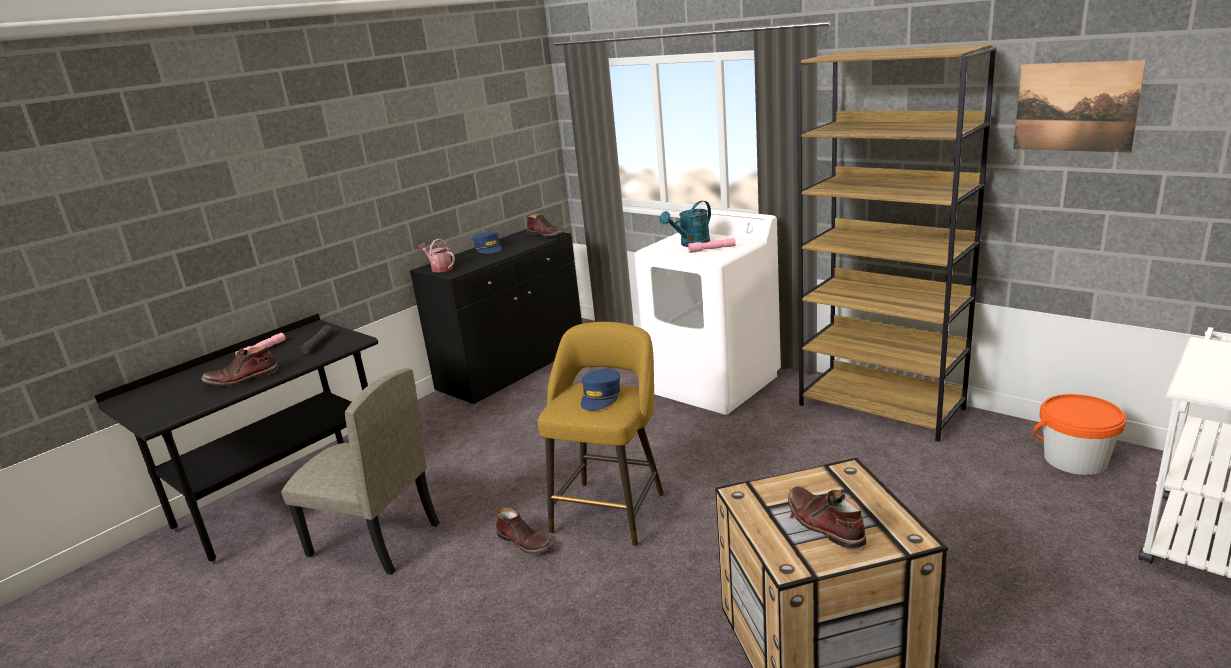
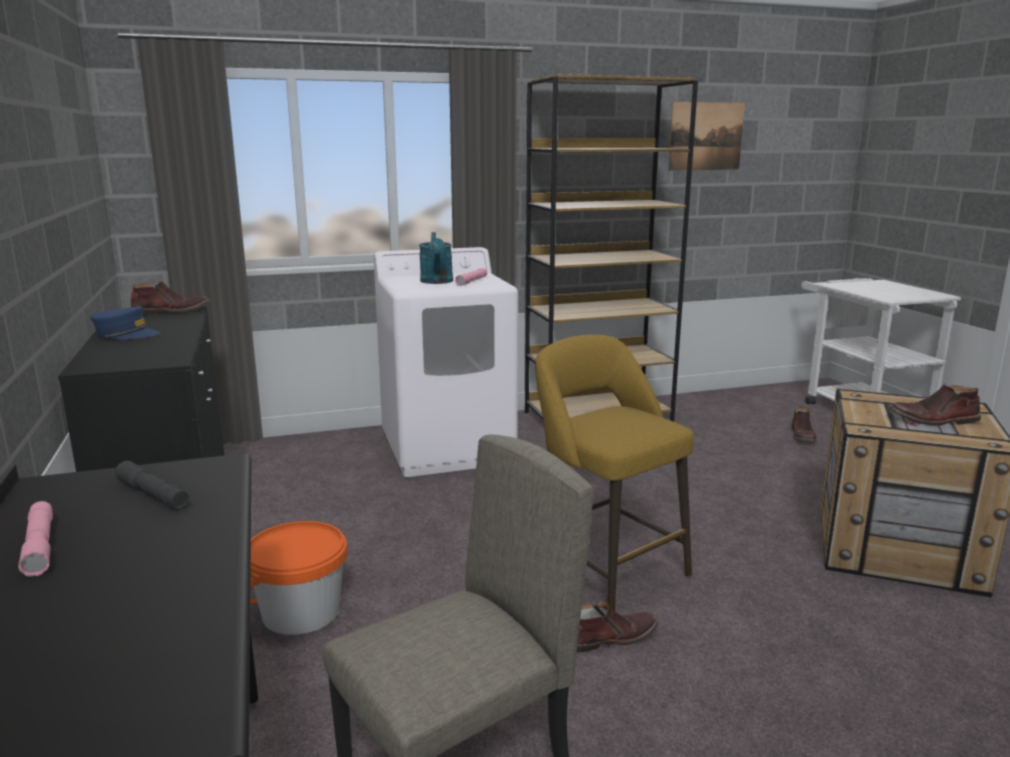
camera: 60 degrees left, 5 degrees down
brown boot [202,347,278,386] -> brown boot moved to [792,406,816,442]
watering can [418,239,455,272] -> none
blue cap [581,369,620,411] -> none
orange bucket [1033,394,1126,475] -> orange bucket moved to [250,521,348,635]

